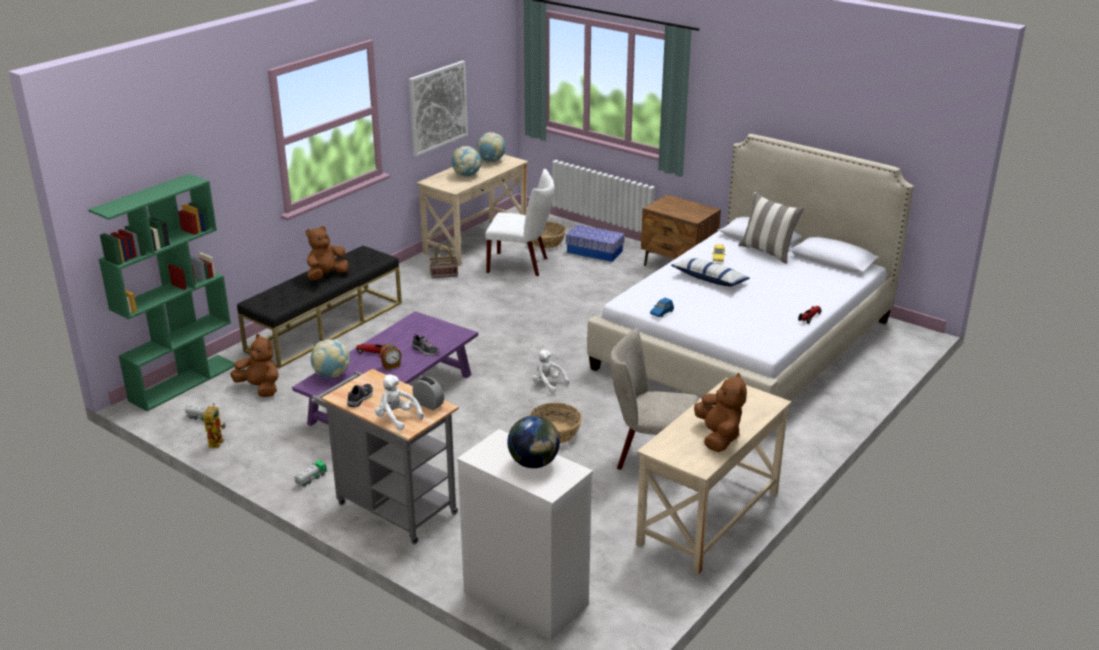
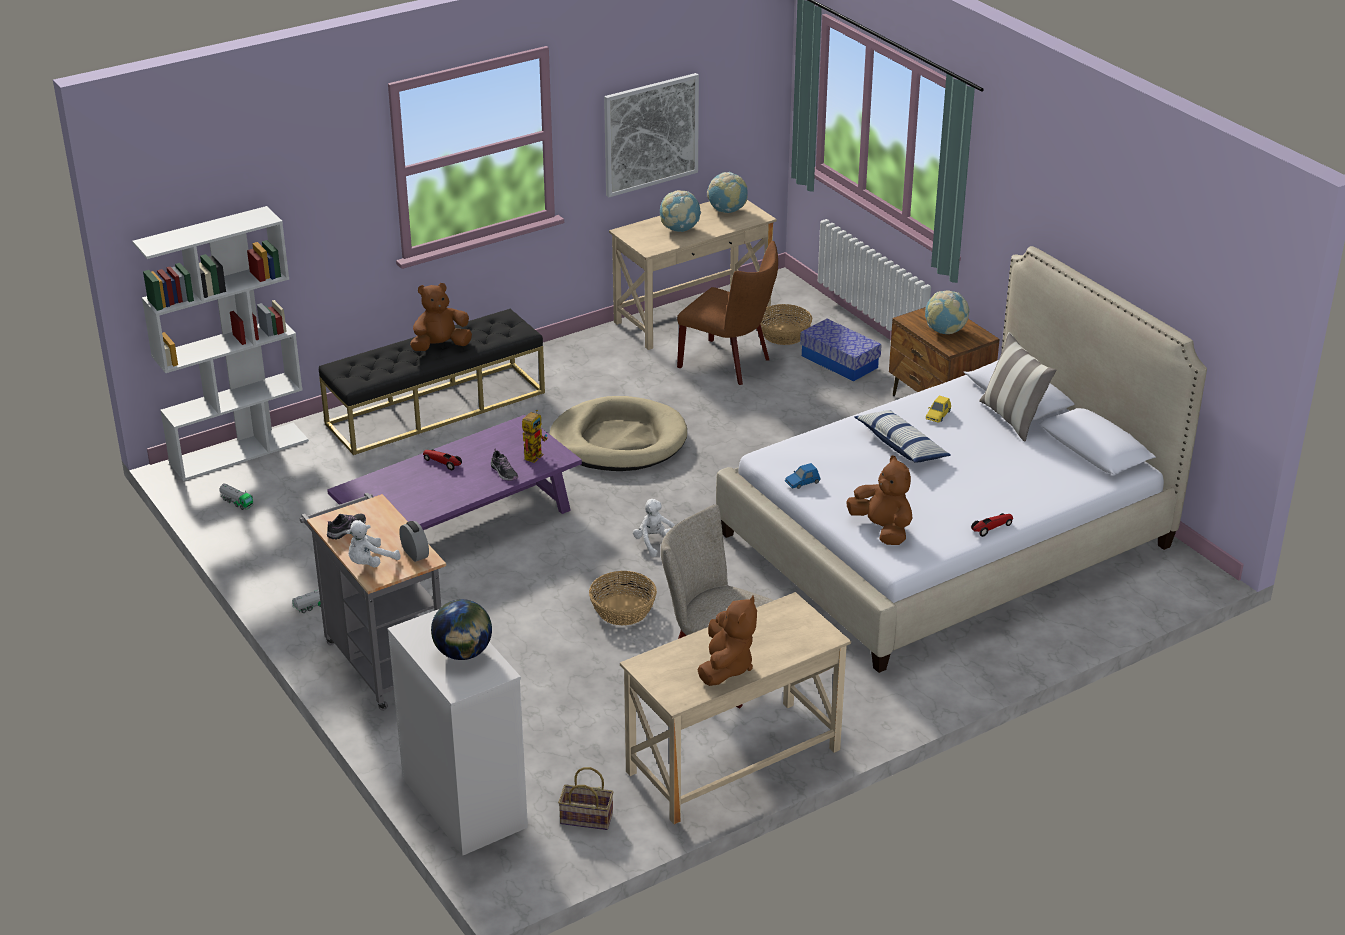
camera: 20 degrees right, 5 degrees up
green bookcase [88,174,235,411] -> white bookcase [132,206,309,481]
toy robot [203,403,226,448] -> toy robot moved to [522,410,547,463]
brown plush toy [230,334,279,397] -> brown plush toy moved to [847,456,913,545]
globe [311,339,350,378] -> globe moved to [925,290,970,334]
white plush toy [375,375,423,430] -> white plush toy turned 105 degrees counterclockwise [346,520,401,568]
alarm clock [380,344,401,370] -> none
basket [429,243,458,278] -> basket moved to [558,767,614,830]
white chair [485,169,554,276] -> brown chair [677,241,778,385]
none -> beige dog bed [549,396,687,471]

